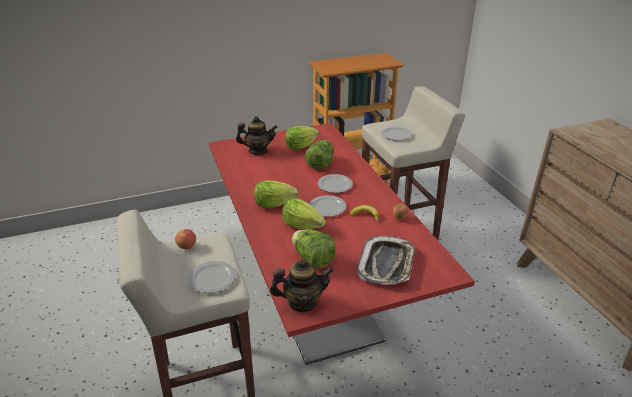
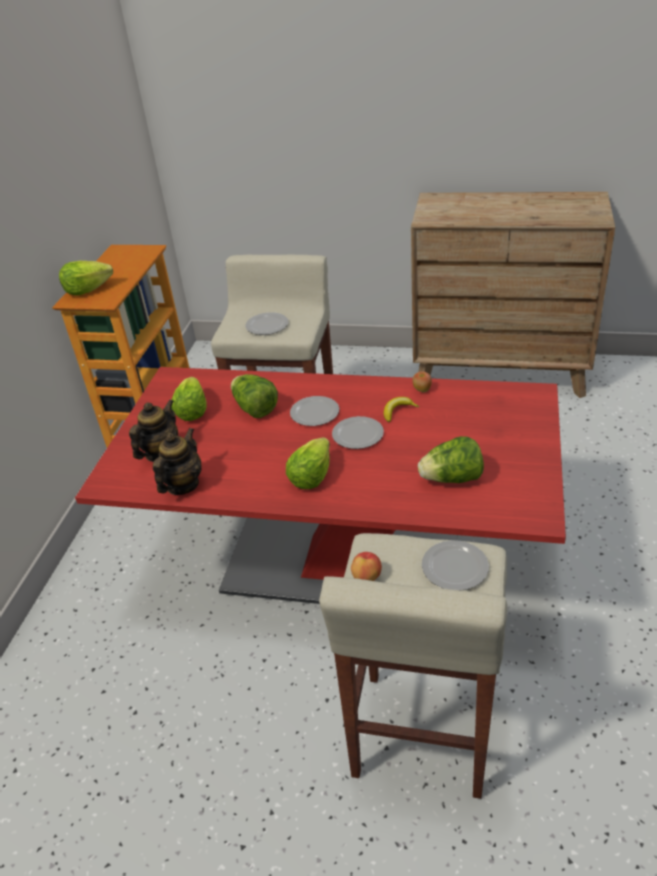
camera: 55 degrees left, 5 degrees up
teapot [270,258,334,312] -> teapot moved to [153,428,202,495]
lettuce [282,198,326,229] -> lettuce moved to [59,261,113,296]
tray [357,236,415,285] -> none

